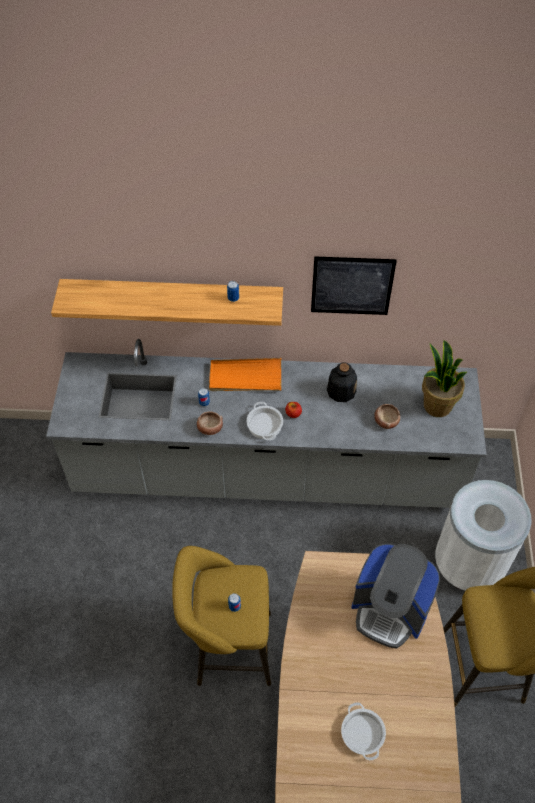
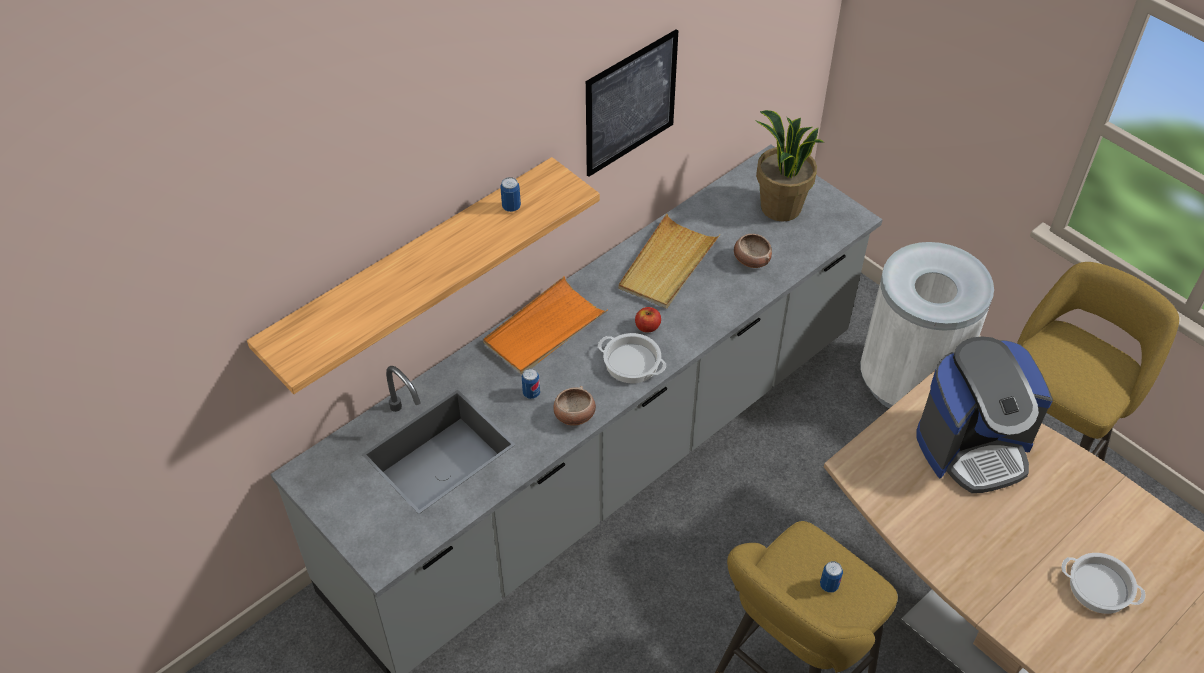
camera: 45 degrees left, 5 degrees down
bottle [327,363,357,402] -> beige tray [619,214,720,309]

